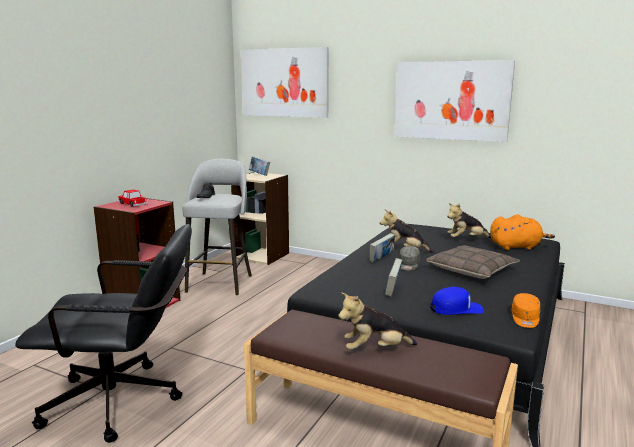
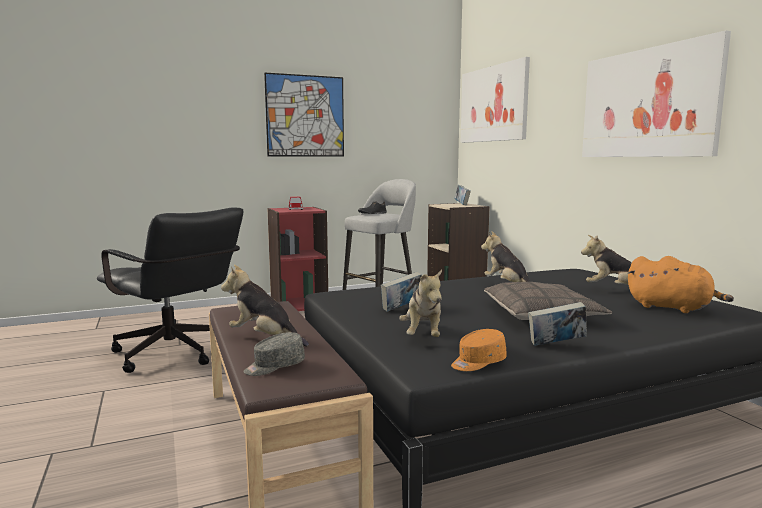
camera: 40 degrees right, 5 degrees down
book [369,233,395,263] -> book moved to [528,302,587,346]
grey cap [399,246,420,271] -> grey cap moved to [243,332,305,376]
blue cap [430,287,484,315] -> plush toy [399,269,442,337]
none -> picture [264,73,344,157]

